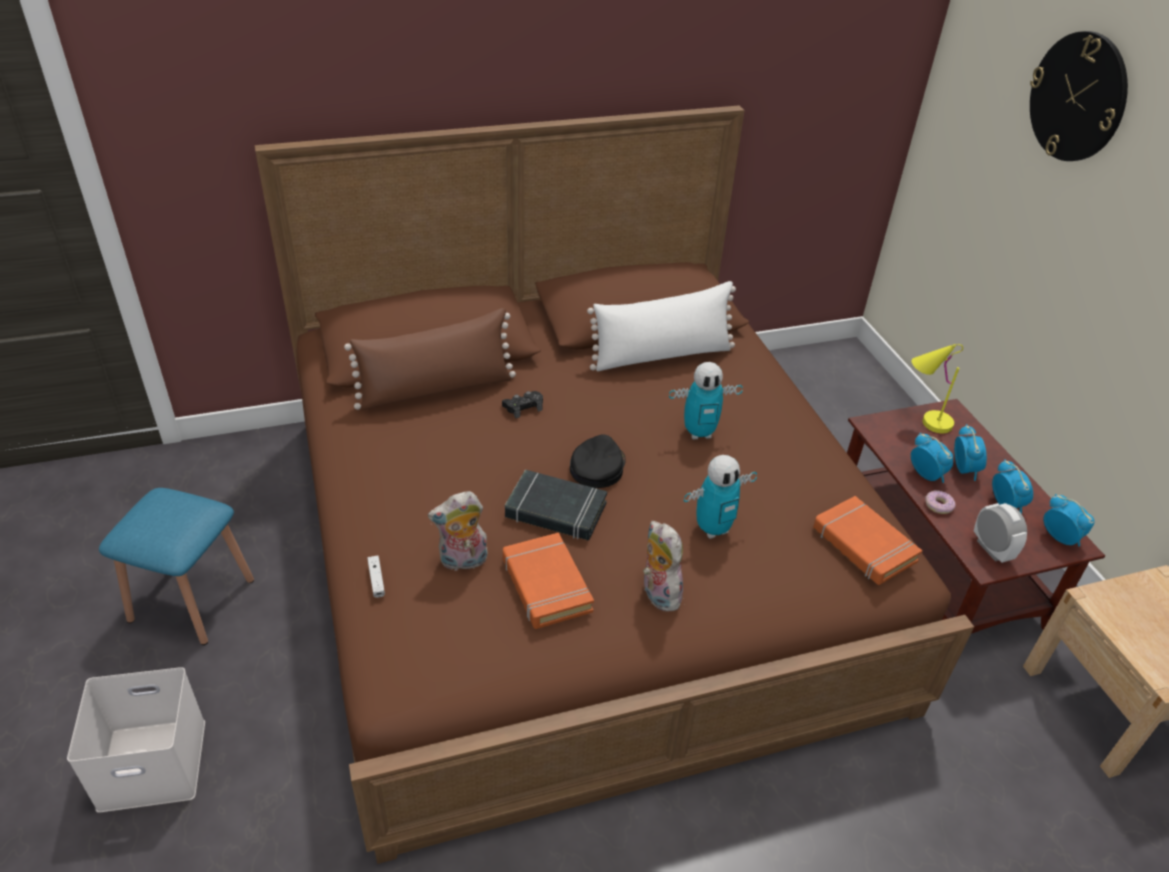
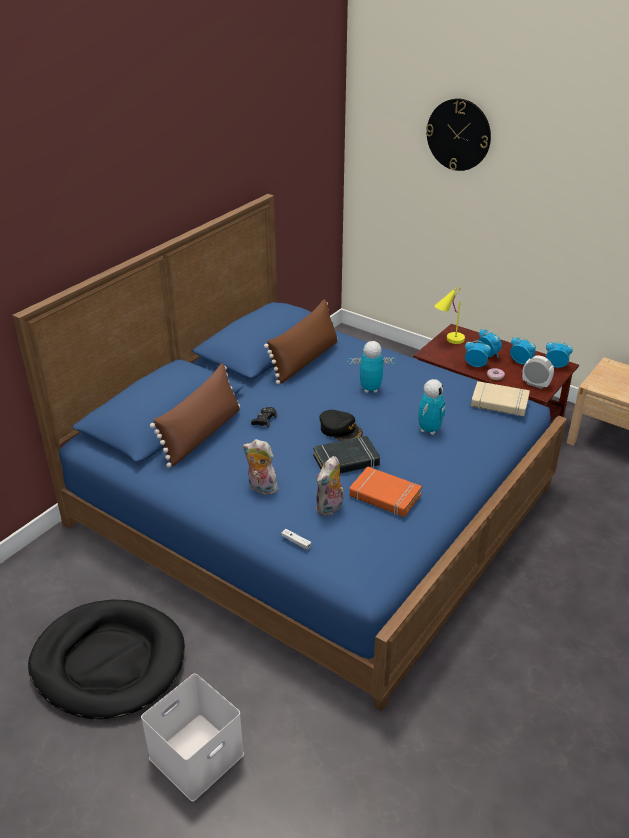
camera: 35 degrees left, 5 degrees down
blue stool [99,488,254,645] -> black dog bed [28,599,185,719]
brown bed [255,105,974,864] -> blue bed [12,194,567,711]
black cap [570,434,626,488] -> black cap turned 150 degrees clockwise [319,410,363,441]
white pillow [587,281,736,371] -> brown pillow [264,299,338,384]
plush toy [643,521,685,611] -> plush toy moved to [243,439,278,495]
toy robot [669,362,743,440] -> toy robot turned 135 degrees counterclockwise [348,341,396,393]
orange book [813,496,923,585] -> beige book [471,381,530,416]

